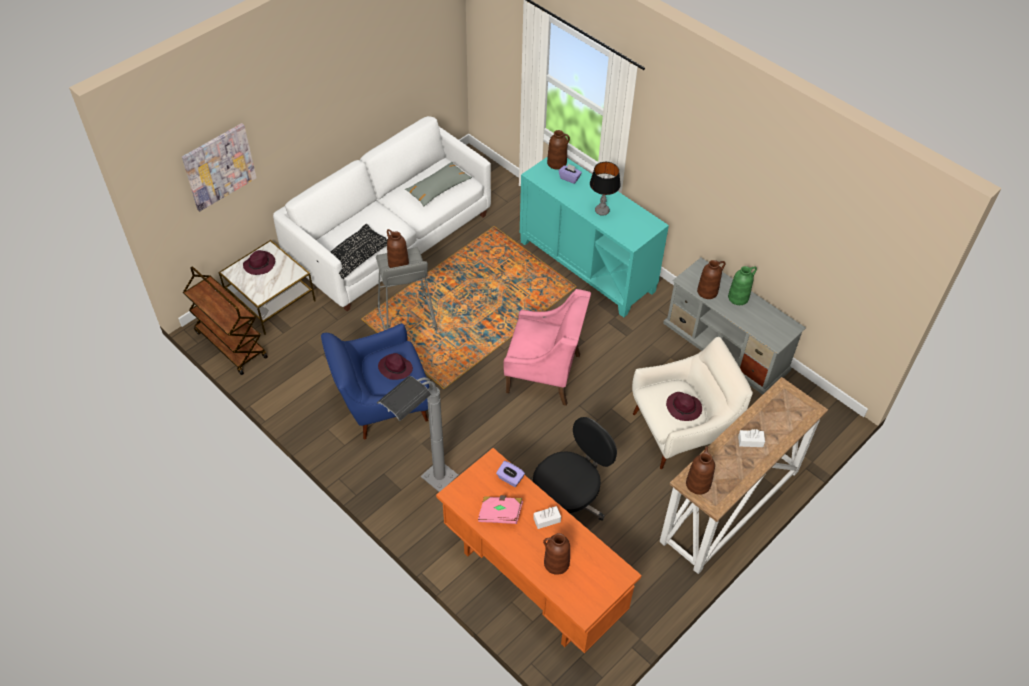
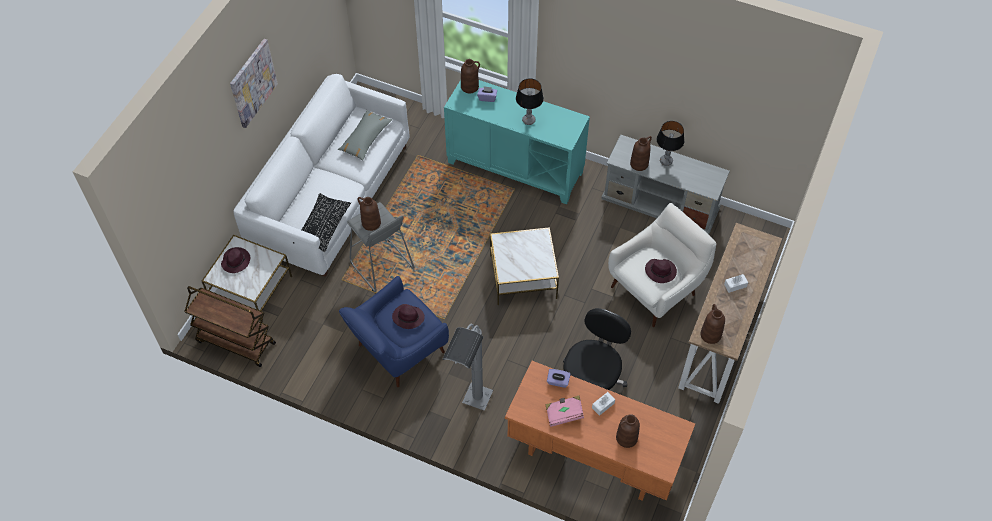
camera: 20 degrees left, 5 degrees up
picture [182,123,256,211] -> picture moved to [230,39,278,128]
pink armchair [503,289,591,406] -> side table [490,227,559,305]
green vase [728,266,757,305] -> table lamp [657,121,684,166]

